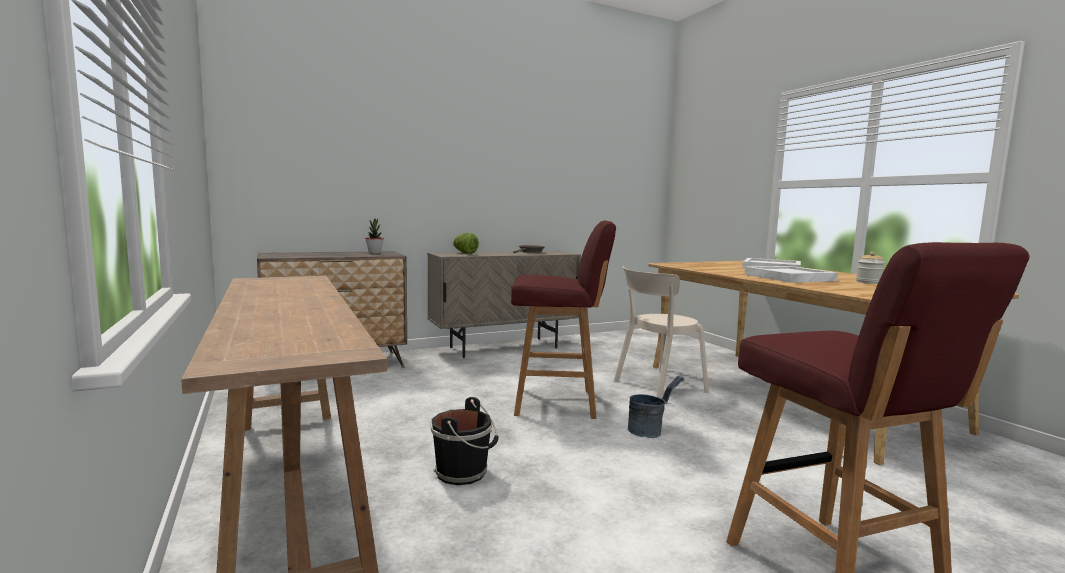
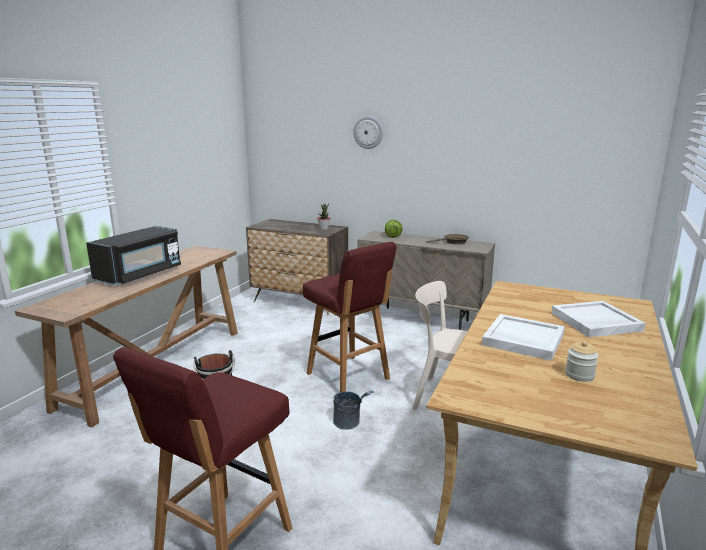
camera: 50 degrees right, 10 degrees up
none -> black microwave [86,226,181,285]
none -> wall clock [353,116,383,149]

